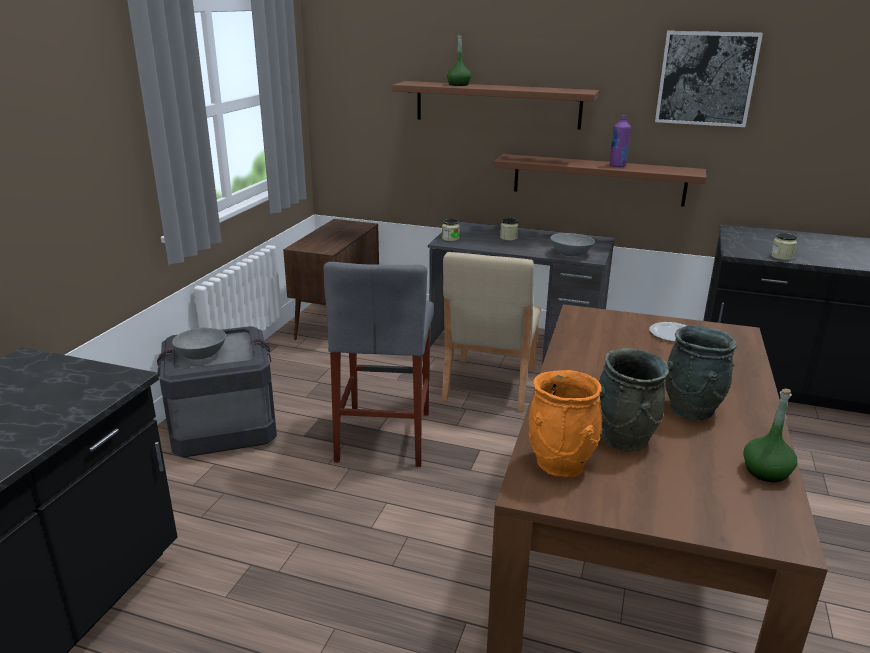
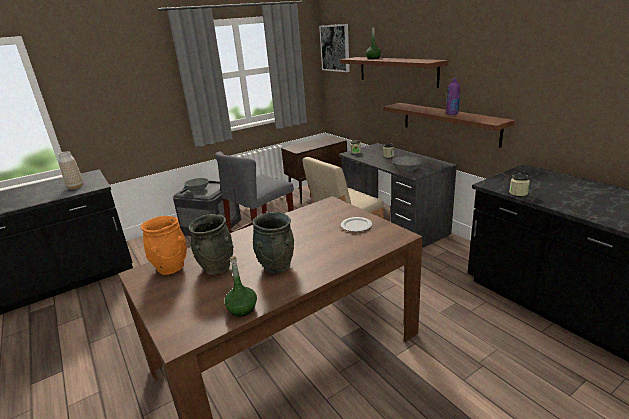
camera: 40 degrees right, 0 degrees up
picture [655,31,763,127] -> picture moved to [319,24,350,72]
none -> vase [58,151,83,189]

